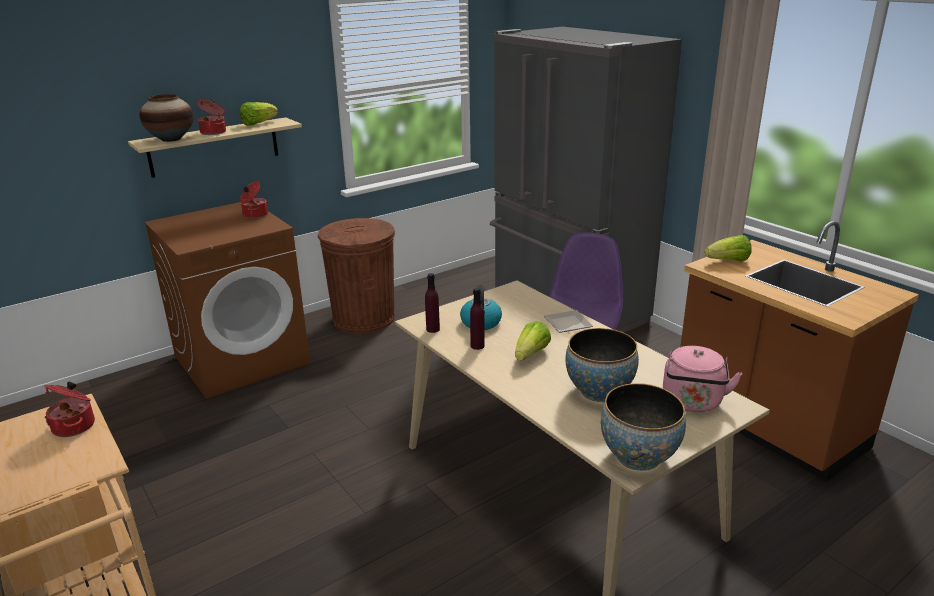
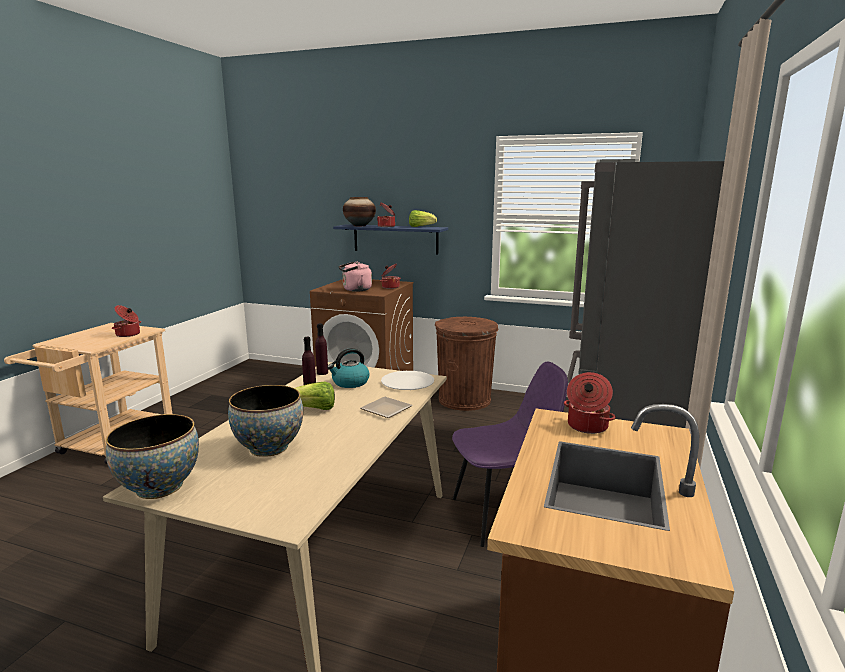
camera: 55 degrees right, 10 degrees down
beige shelf [128,117,302,178] -> blue shelf [333,224,448,254]
pink kettle [663,346,742,412] -> pink kettle moved to [338,262,372,292]
lettuce [705,235,752,261] -> cooking pot [564,372,616,434]
none -> white plate [381,371,434,390]

